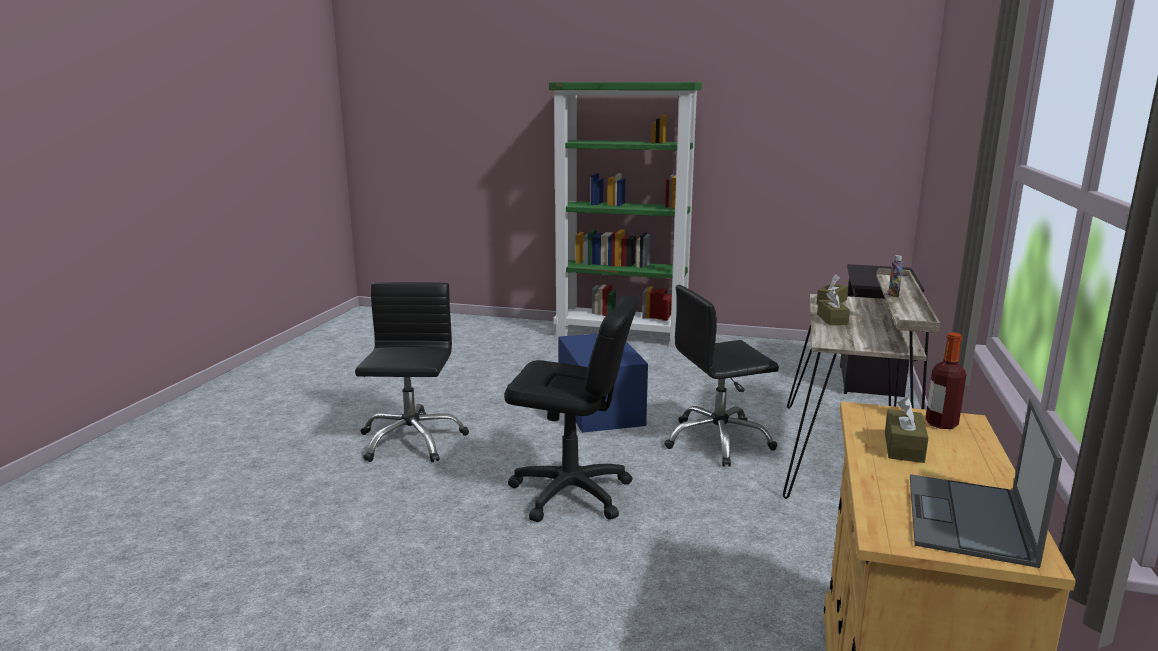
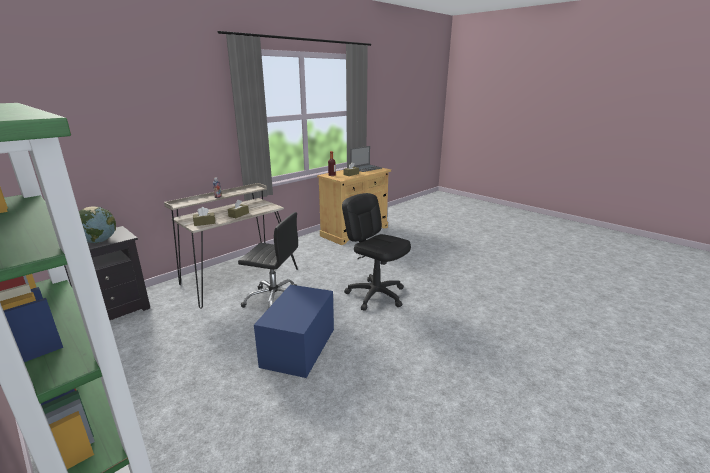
camera: 150 degrees left, 5 degrees up
black office chair [355,282,469,463] -> none
none -> globe [79,206,116,243]

